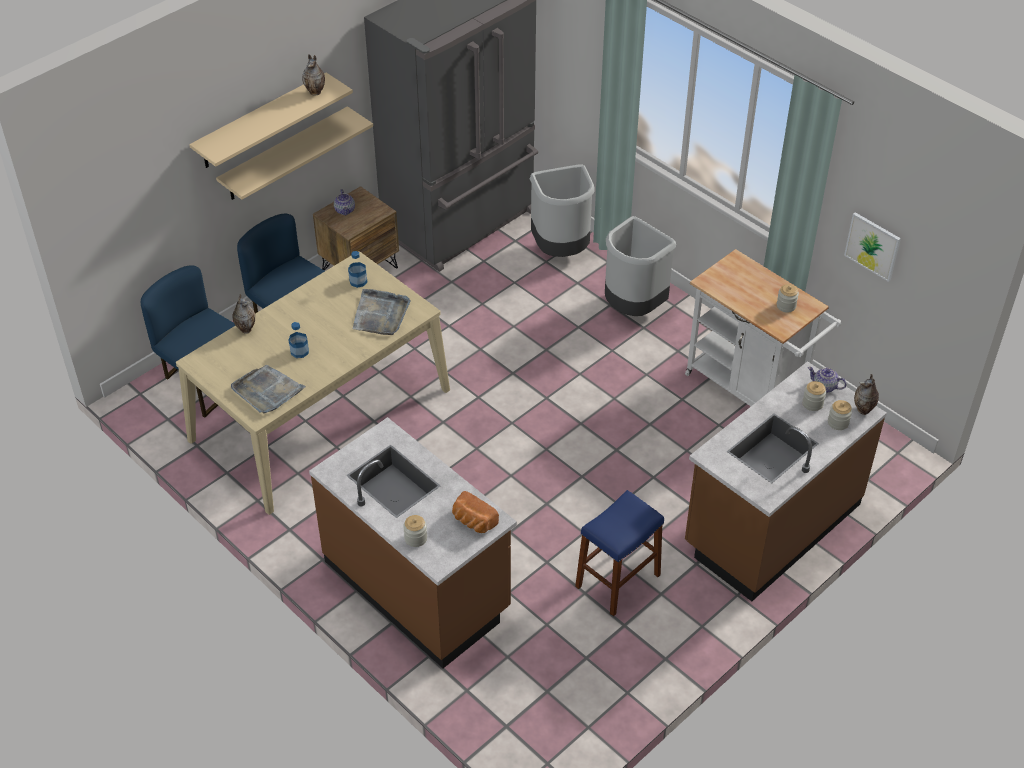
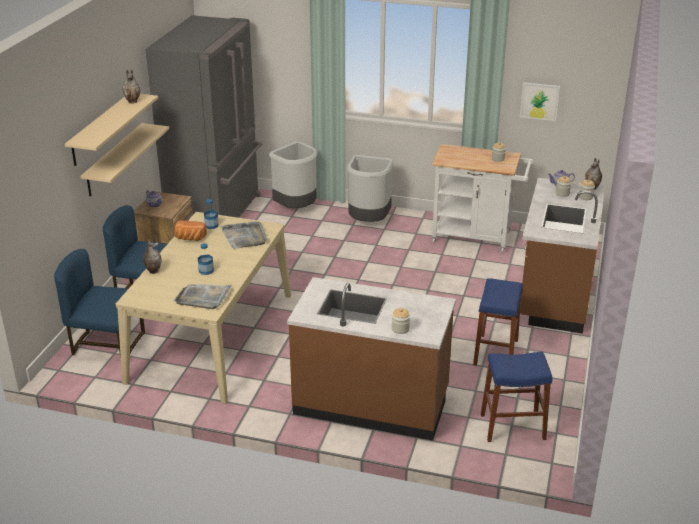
camera: 30 degrees left, 15 degrees down
bread [452,491,499,533] -> bread moved to [174,221,207,241]
none -> blue stool [481,352,552,442]

